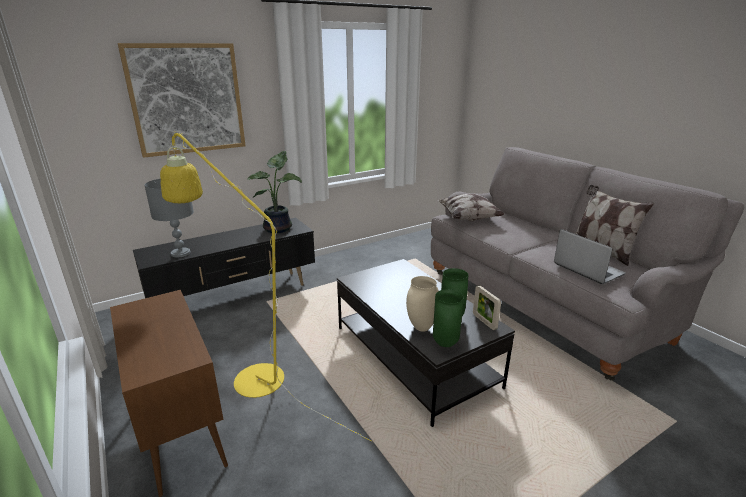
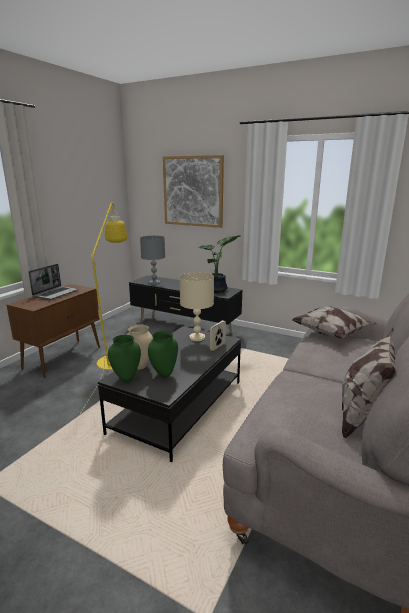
camera: 60 degrees right, 5 degrees down
picture frame [473,285,501,330] -> picture frame moved to [210,320,226,351]
laptop [554,229,625,284] -> laptop moved to [28,264,78,300]
none -> beige table lamp [180,272,214,341]

